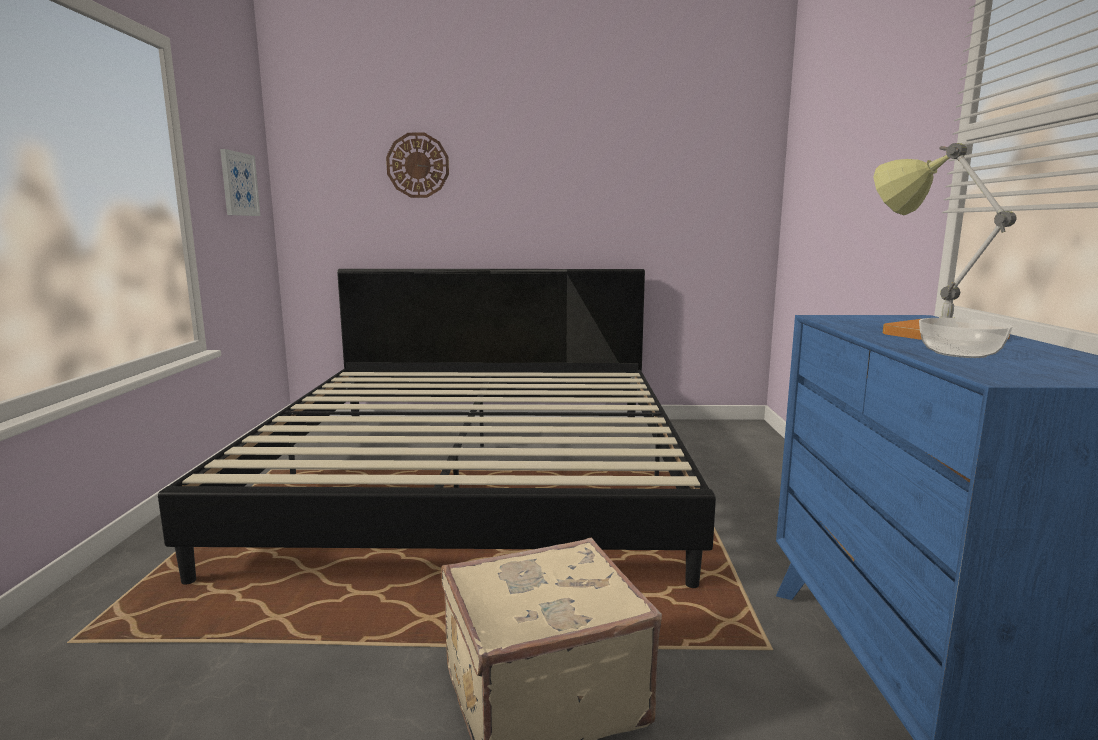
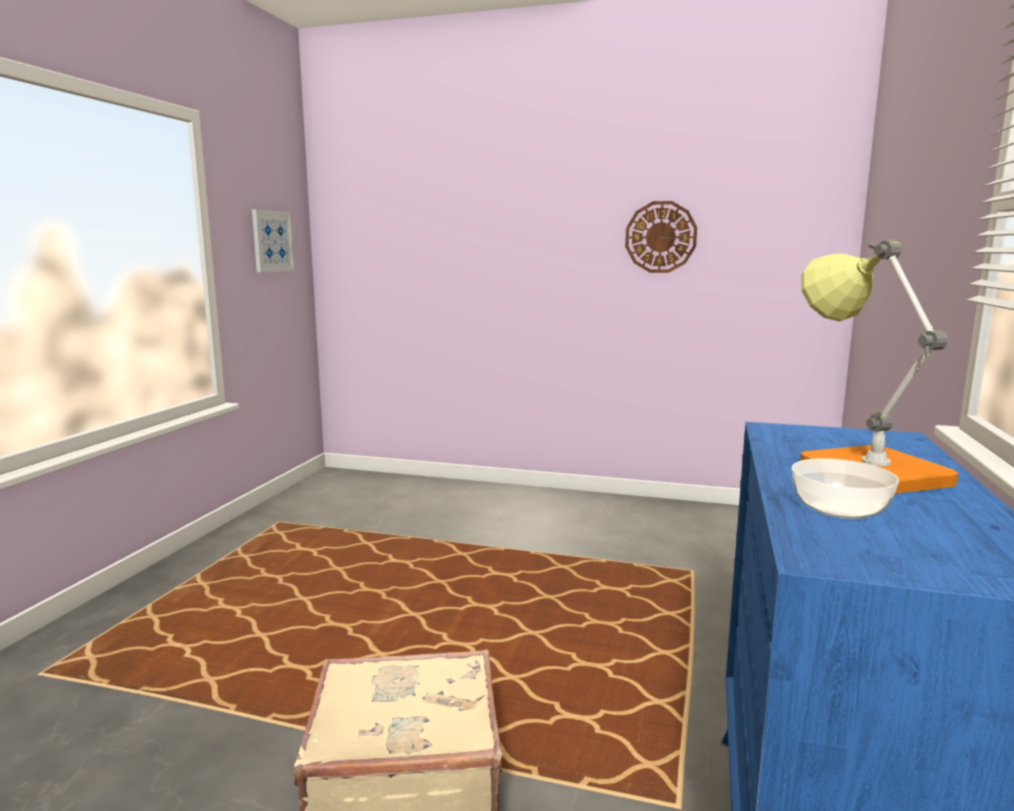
camera: 15 degrees right, 0 degrees up
bed [158,269,716,588] -> none
wall clock [386,133,449,198] -> wall clock moved to [625,201,697,273]

